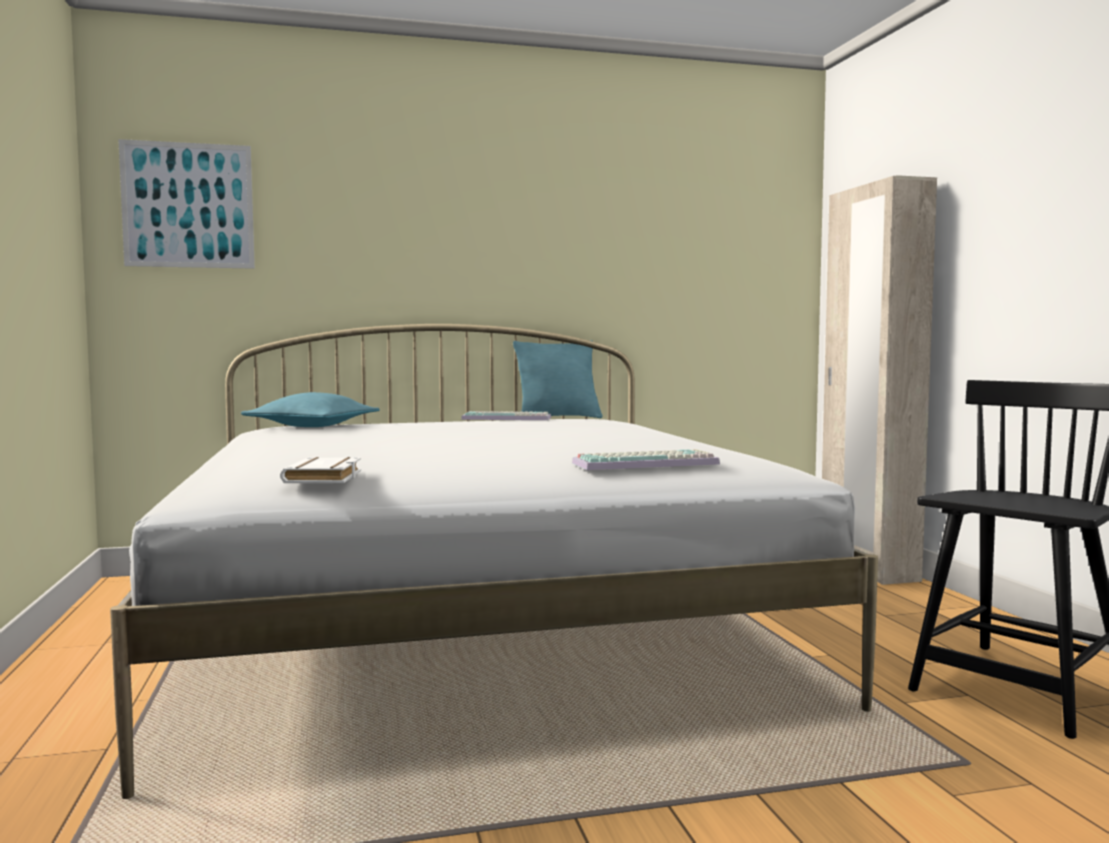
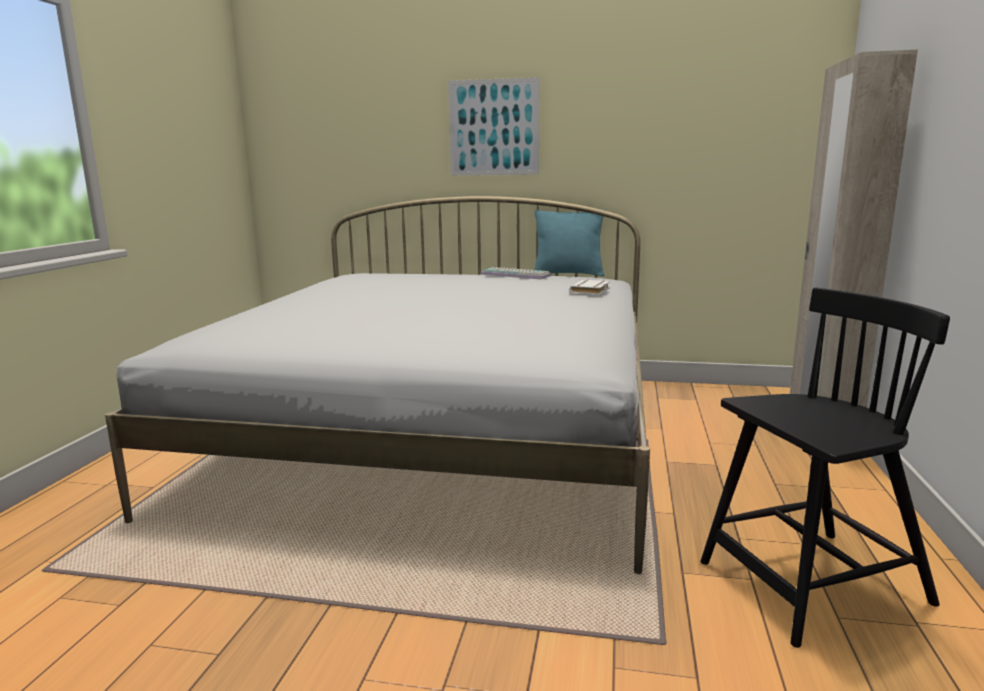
camera: 25 degrees right, 10 degrees up
picture [118,139,255,269] -> picture moved to [448,77,539,175]
turquoise pillow [241,392,380,427] -> none
white book [280,457,361,483] -> white book moved to [569,280,611,295]
keyboard [572,449,720,470] -> none

